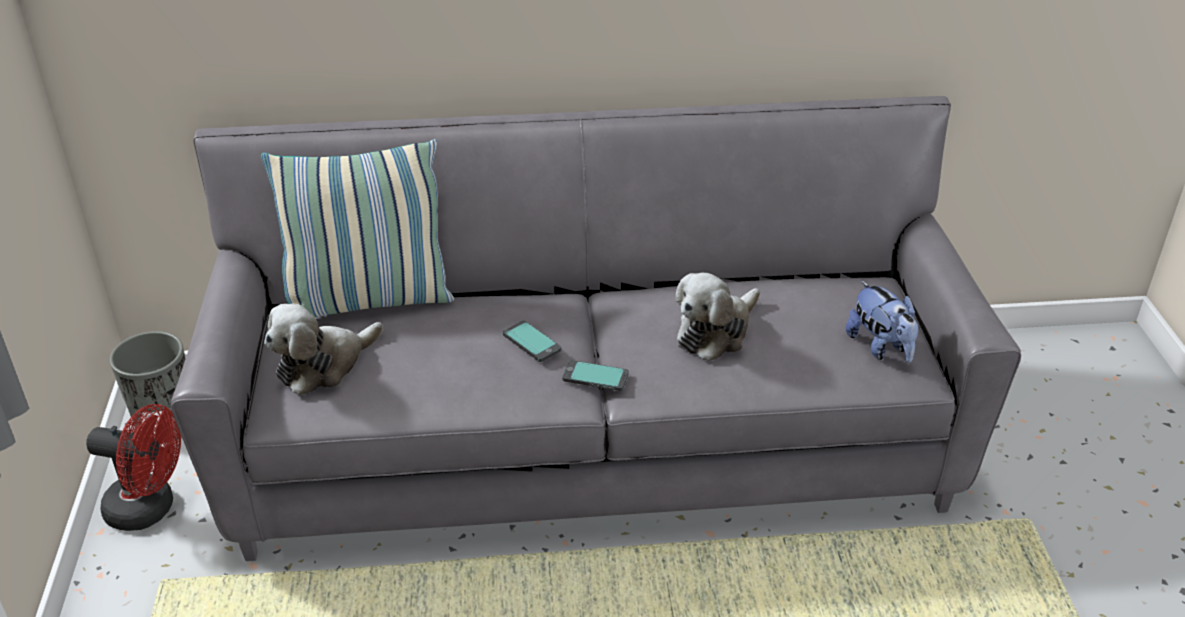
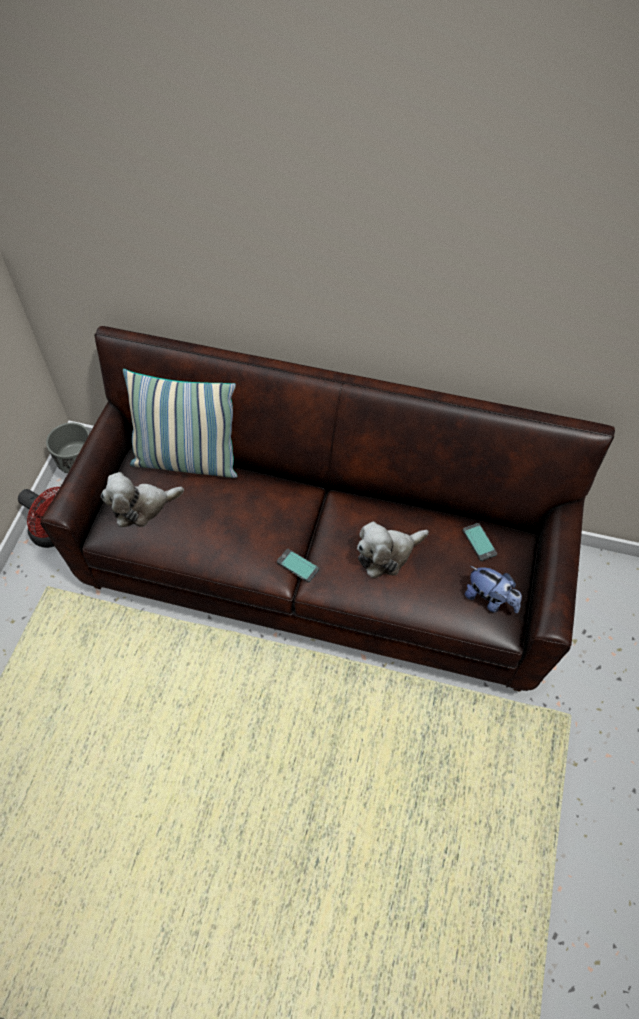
camera: 20 degrees right, 20 degrees up
grey sofa [171,96,1021,561] -> brown sofa [40,326,615,692]
phone [503,320,561,362] -> phone moved to [463,523,497,561]
plush toy [846,281,918,363] -> plush toy turned 45 degrees counterclockwise [465,566,522,613]

